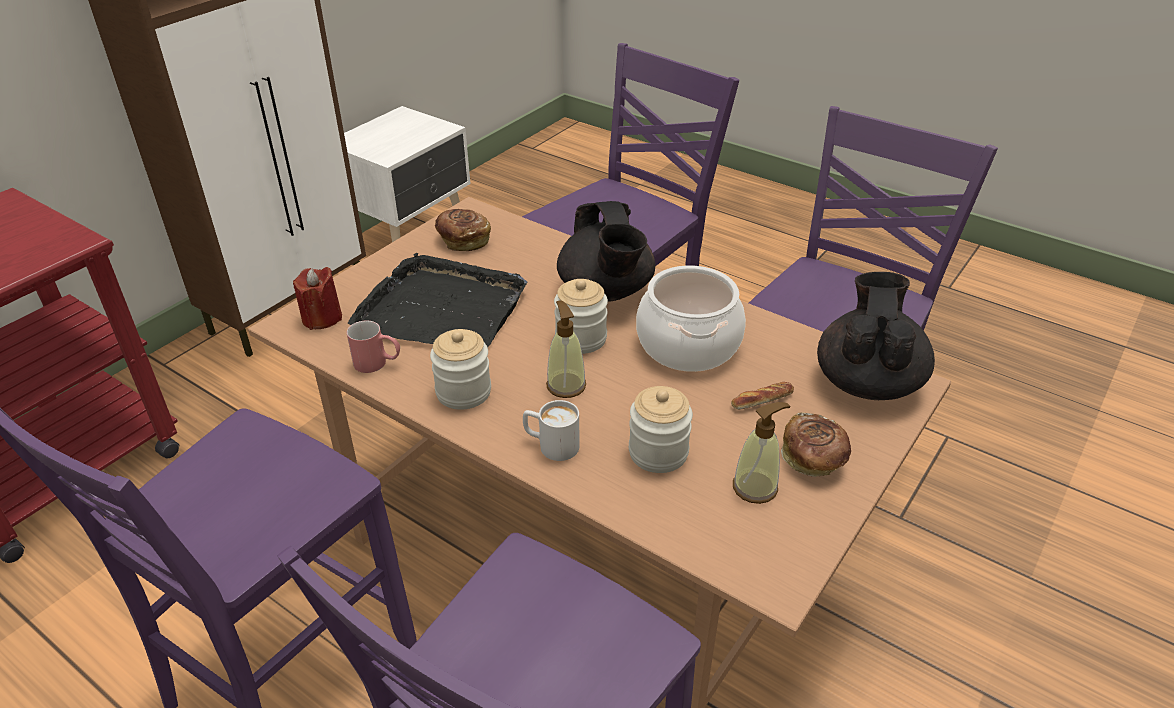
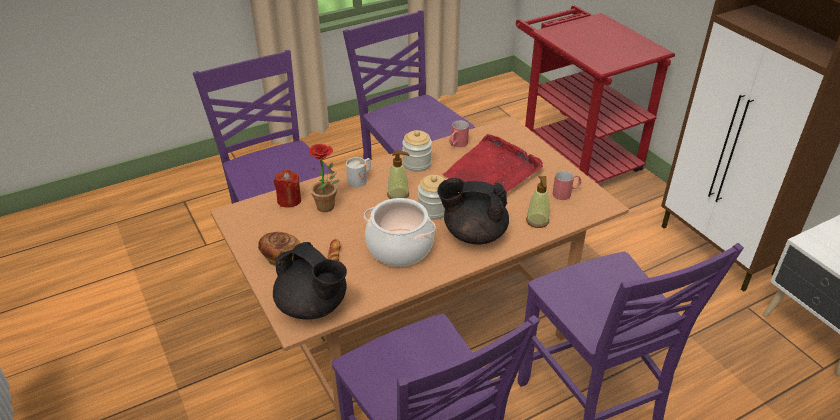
camera: 115 degrees right, 0 degrees up
red candle [293,267,342,330] -> red candle moved to [274,169,301,208]
black tray [348,253,527,347] -> red tray [443,134,543,192]
bread [435,209,491,251] -> red mug [553,170,582,200]
jar [629,386,693,473] -> potted plant [305,144,339,212]
soap dispenser [733,402,791,504] -> soap dispenser moved to [526,176,550,228]

